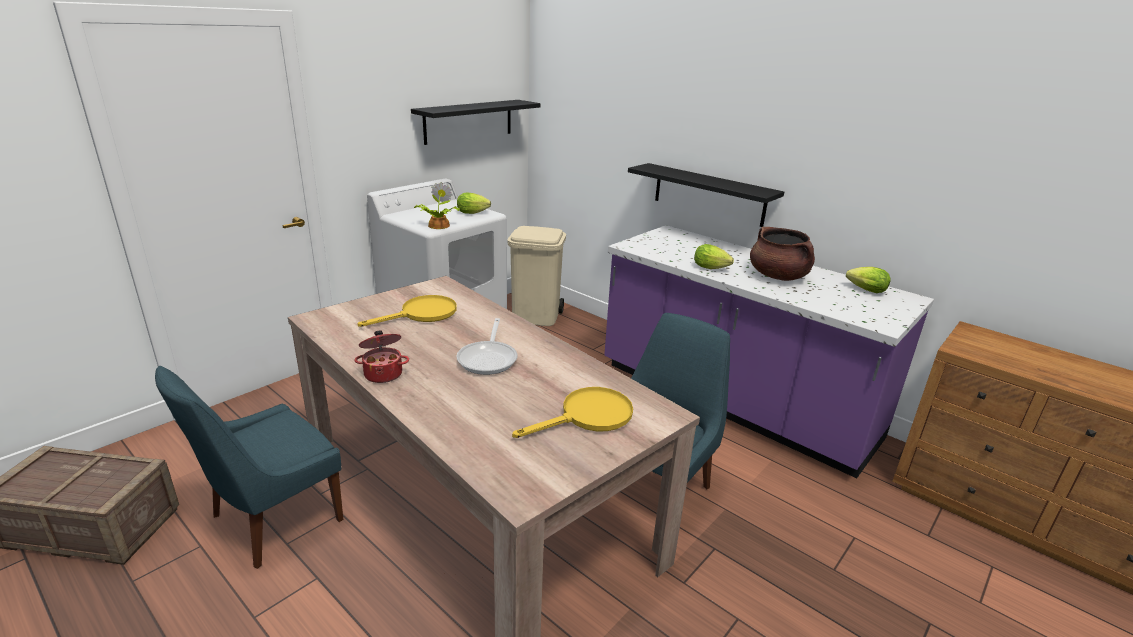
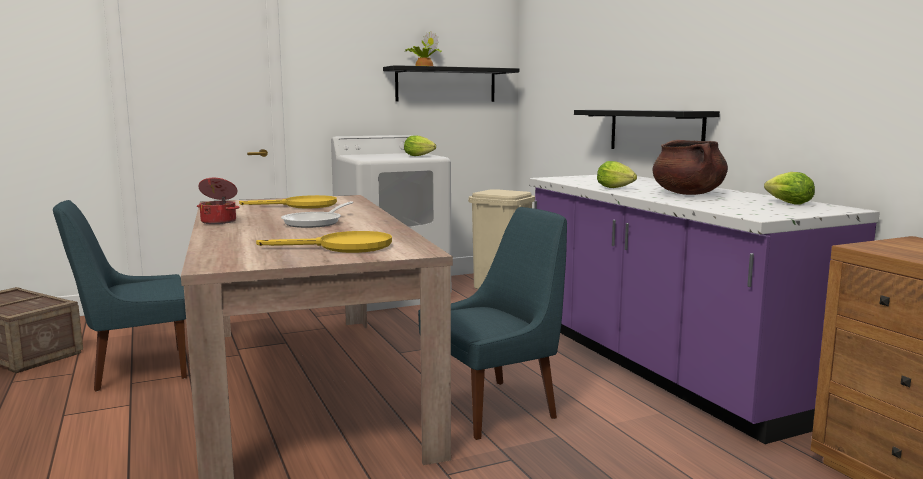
camera: 25 degrees right, 15 degrees down
potted plant [414,182,460,229] -> potted plant moved to [405,31,442,66]

